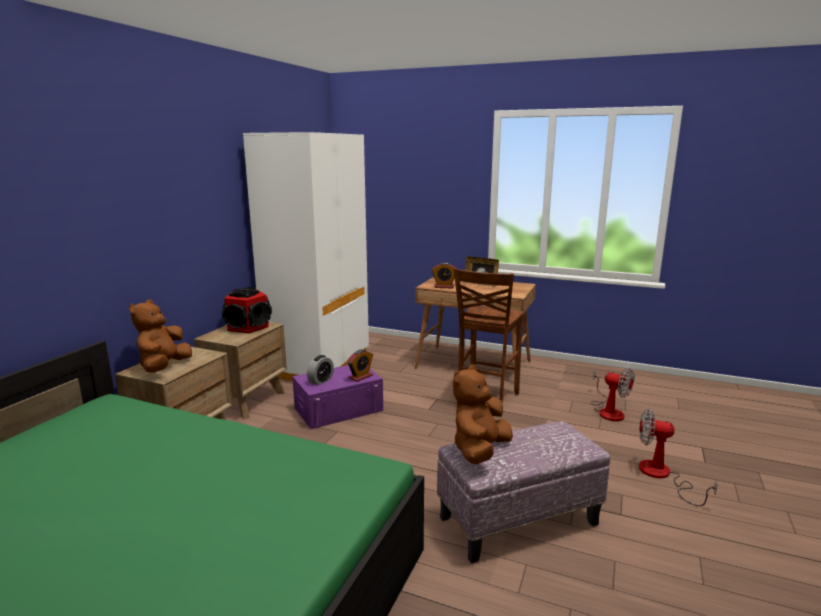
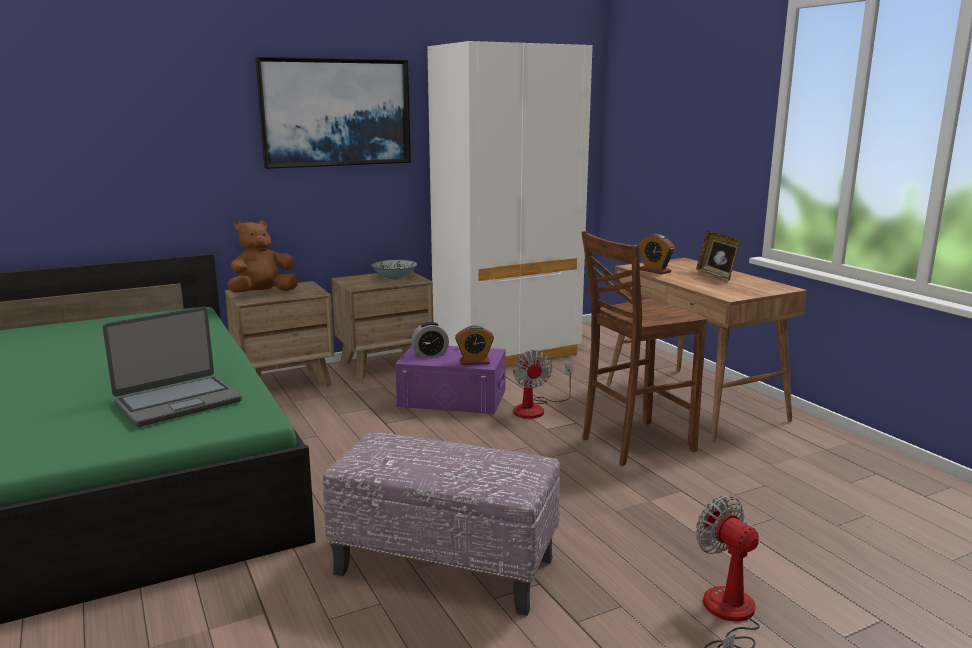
camera: 40 degrees right, 0 degrees up
speaker [222,287,272,333] -> bowl [371,260,417,279]
brown plush toy [453,365,513,464] -> none
fan [591,368,634,421] -> fan moved to [513,350,573,419]
none -> laptop [102,307,242,427]
none -> picture [255,57,411,169]

